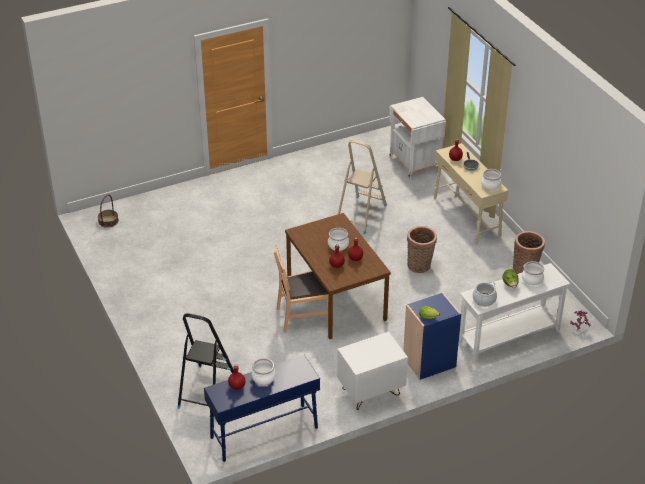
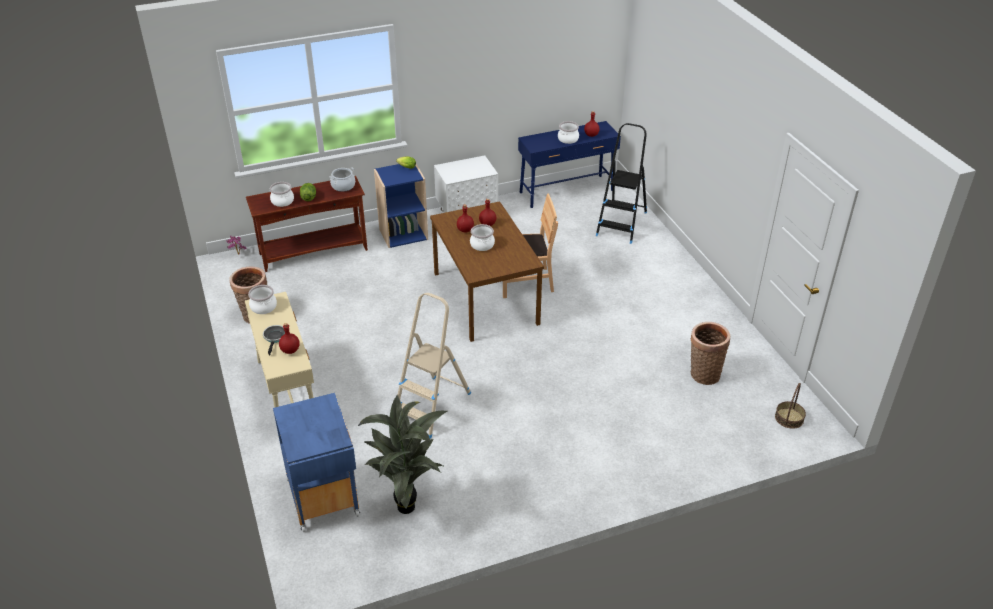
camera: 175 degrees left, 0 degrees up
white cart [389,97,446,178] -> blue cart [273,393,361,532]
basket [407,226,437,273] -> basket moved to [691,322,730,385]
white console table [459,263,570,362] -> brown console table [246,176,368,272]
none -> potted plant [358,395,447,514]

